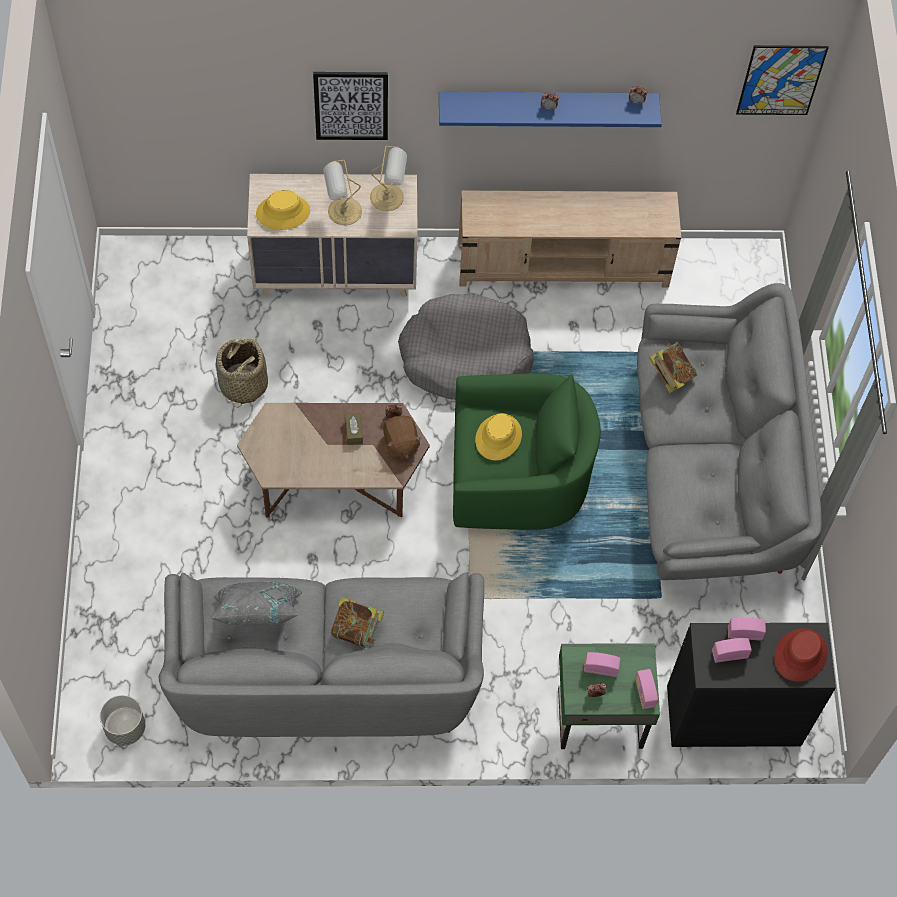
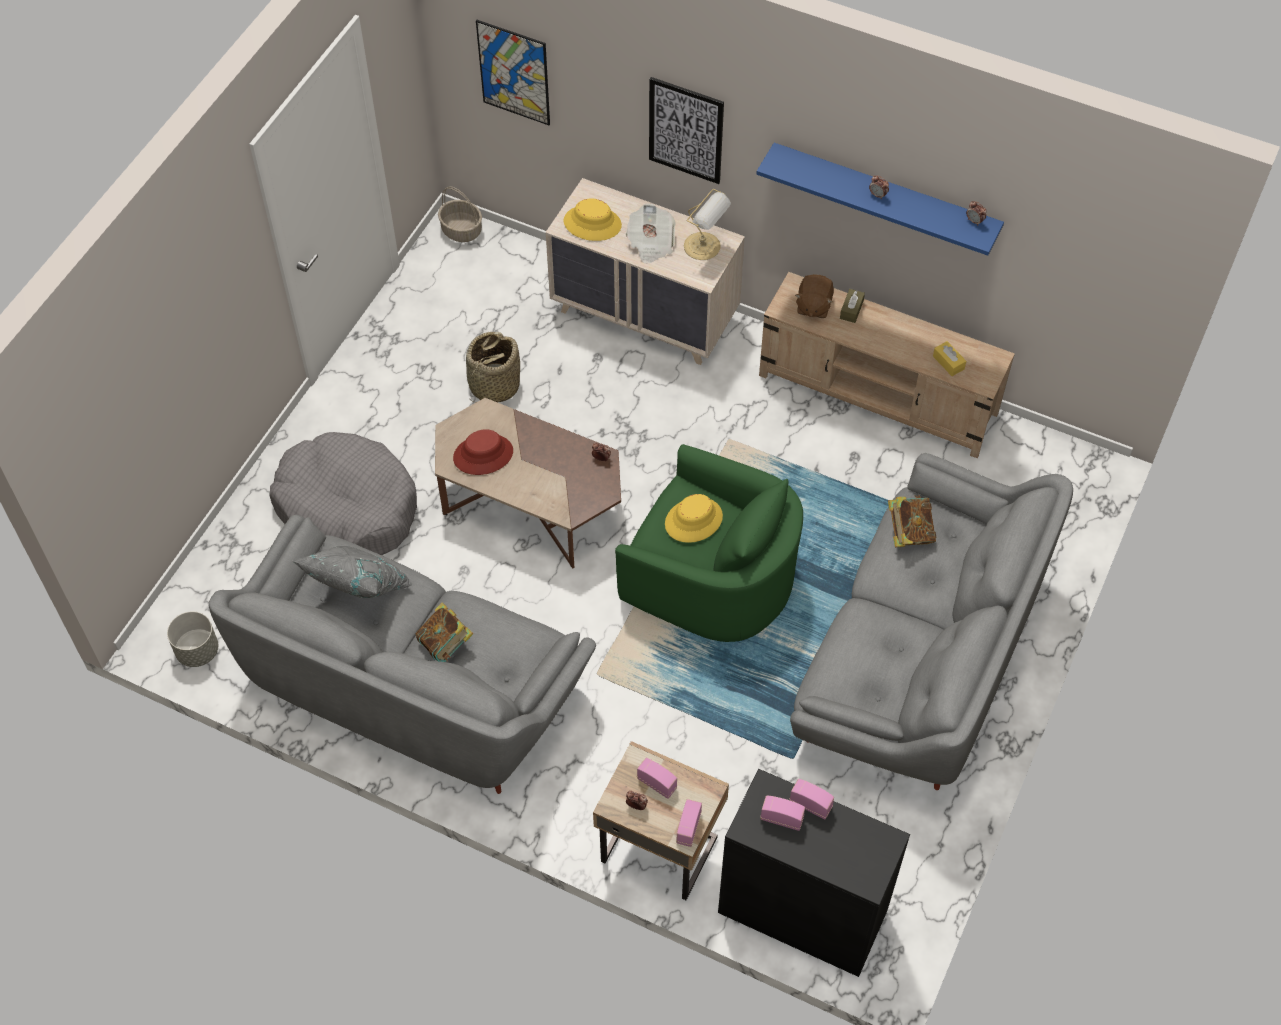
camera: 30 degrees right, 5 degrees down
table lamp [324,160,362,225] -> newspaper [626,203,676,264]
brown tissue box [345,413,363,445] -> brown tissue box moved to [840,289,865,323]
brown plush toy [383,415,422,459] -> brown plush toy moved to [795,274,834,318]
grey dog bed [398,293,534,400] -> grey dog bed moved to [269,432,417,555]
green nightstand [558,644,660,749] -> beige nightstand [593,741,729,900]
picture [736,45,829,115] -> picture moved to [476,20,550,125]
red hat [774,628,828,682] -> red hat moved to [453,429,513,475]
none -> basket [438,186,482,242]
none -> yellow tissue box [933,341,966,376]

